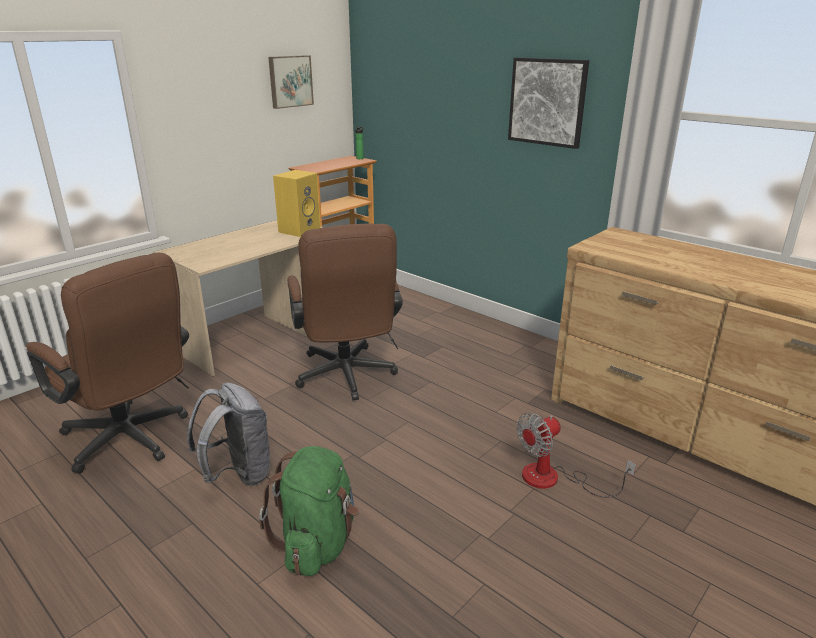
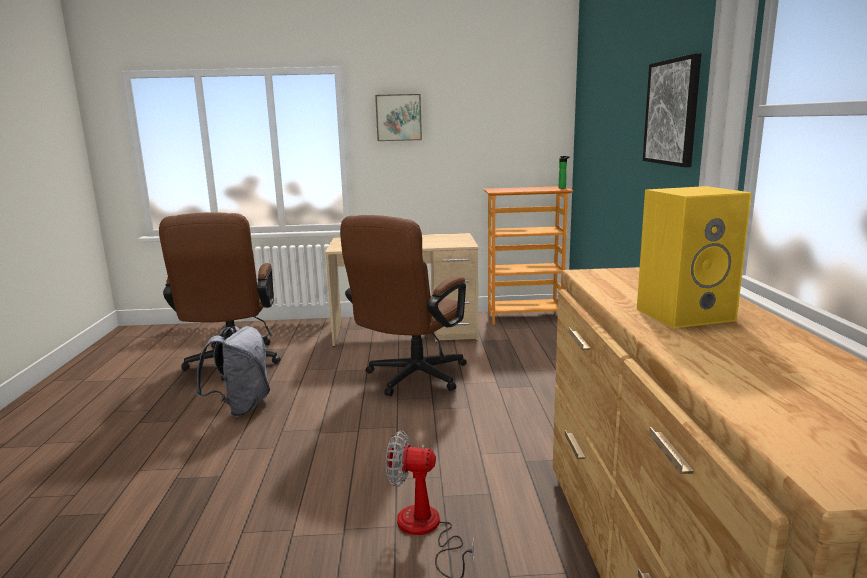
camera: 45 degrees right, 10 degrees down
green backpack [259,446,359,576] -> none
picture [268,55,314,109] -> picture moved to [375,94,422,141]
yellow speaker [273,170,321,237] -> yellow speaker moved to [637,186,752,328]

